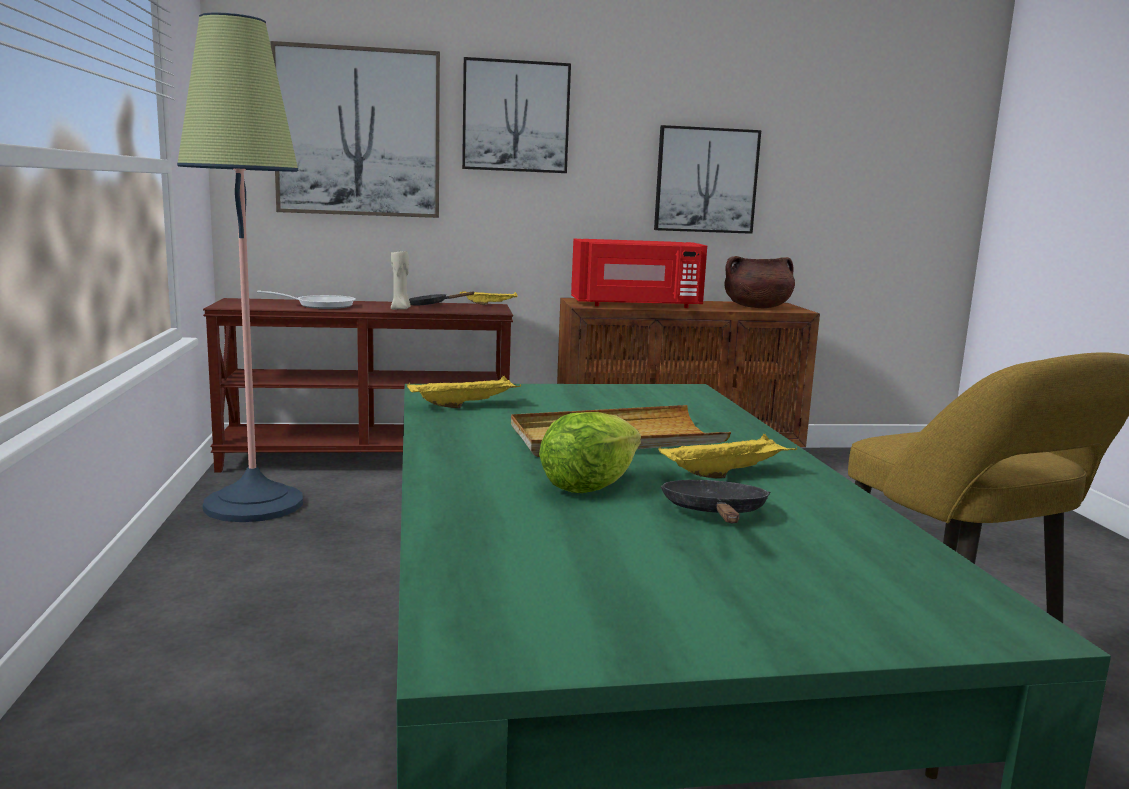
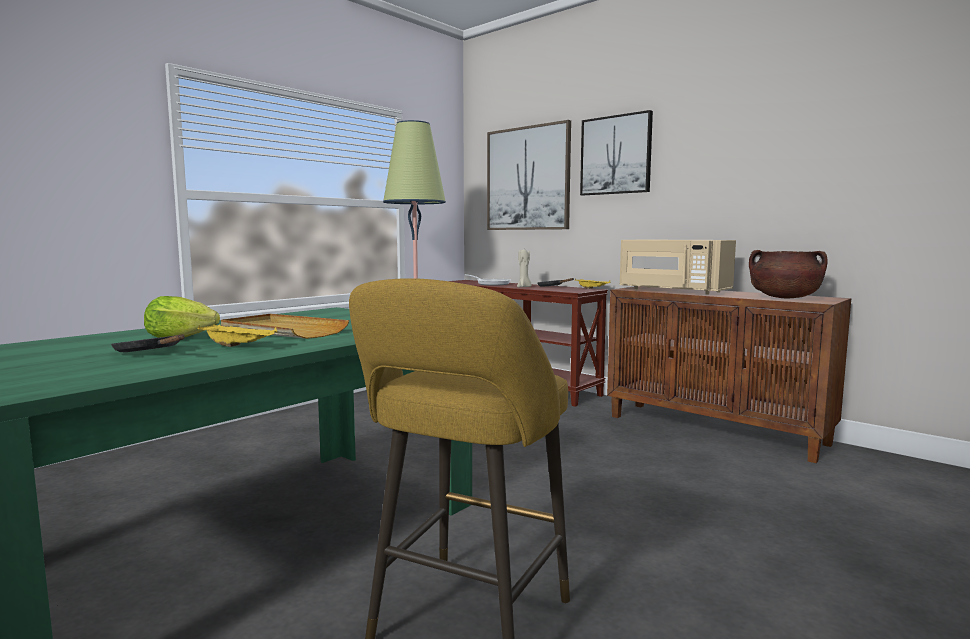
camera: 50 degrees right, 5 degrees down
yellow tray [407,376,521,408] -> none
red microwave [571,239,707,308] -> beige microwave [620,240,736,295]
picture [654,125,761,234] -> none
black frying pan [661,480,770,523] -> black frying pan turned 105 degrees counterclockwise [111,335,185,352]

